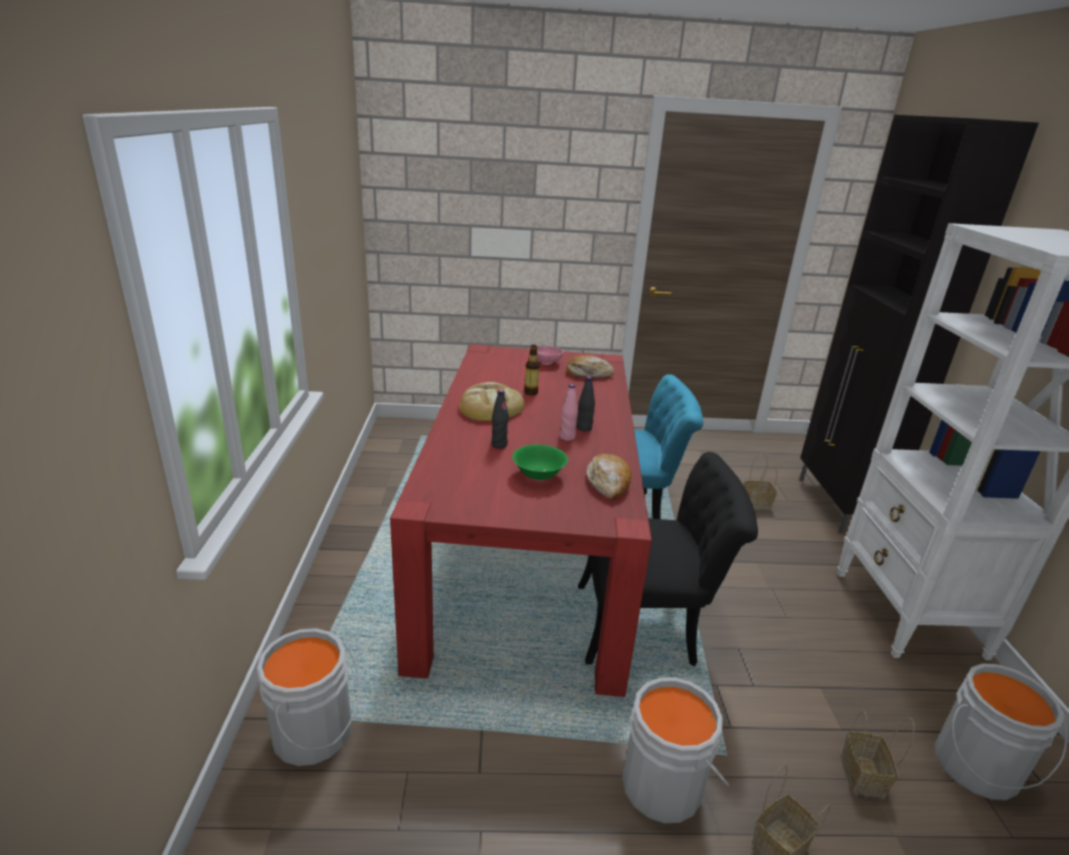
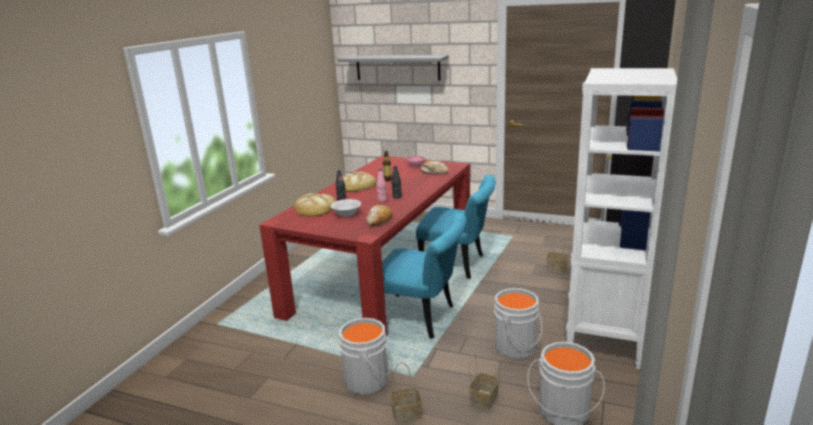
camera: 25 degrees right, 5 degrees down
grey bucket [257,628,360,766] -> grey bucket moved to [494,288,542,359]
green bowl [512,444,568,481] -> white bowl [331,199,361,217]
black chair [578,452,758,666] -> turquoise chair [382,213,466,339]
none -> bread [294,193,336,217]
none -> grey shelf [338,55,449,81]

